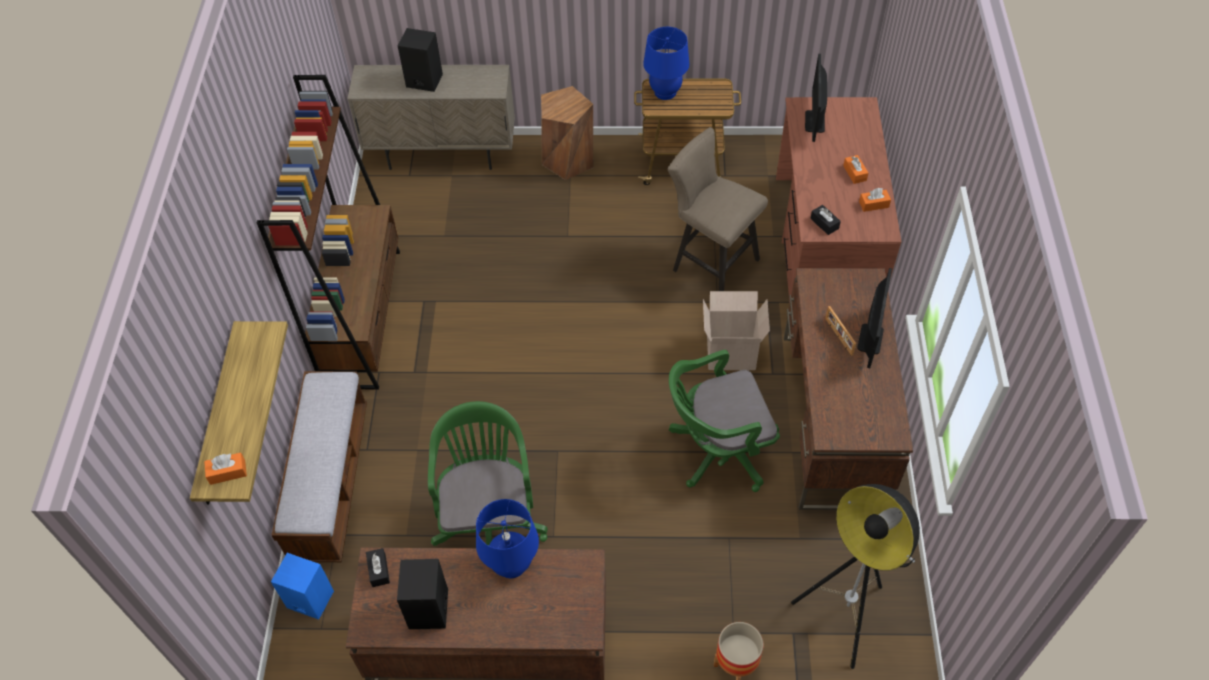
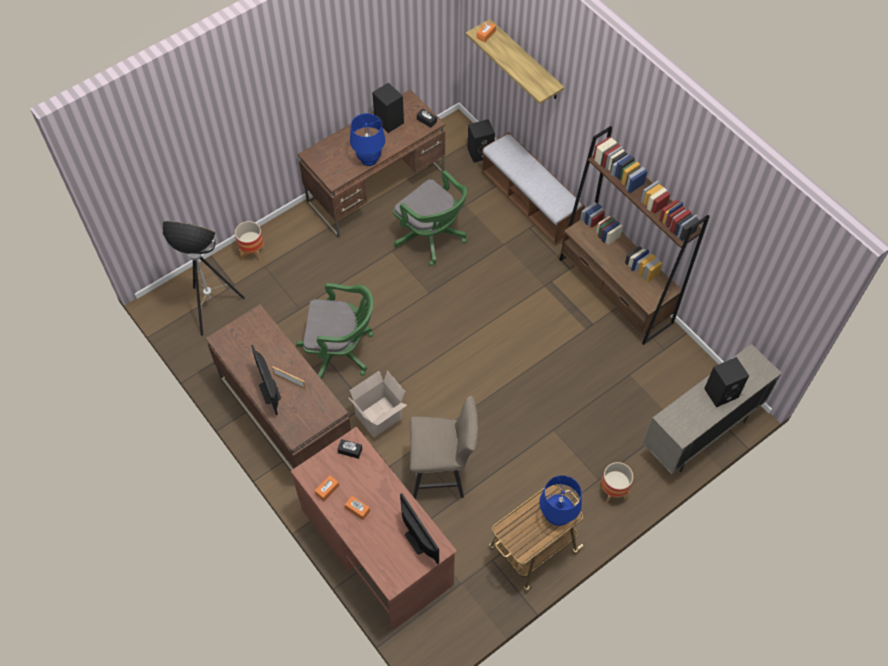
camera: 140 degrees right, 5 degrees up
blue speaker [271,553,334,620] -> black speaker [468,119,495,163]
brown stool [541,86,593,180] -> planter [600,462,633,504]
green office chair [669,350,780,492] -> green office chair turned 60 degrees clockwise [296,283,373,379]

